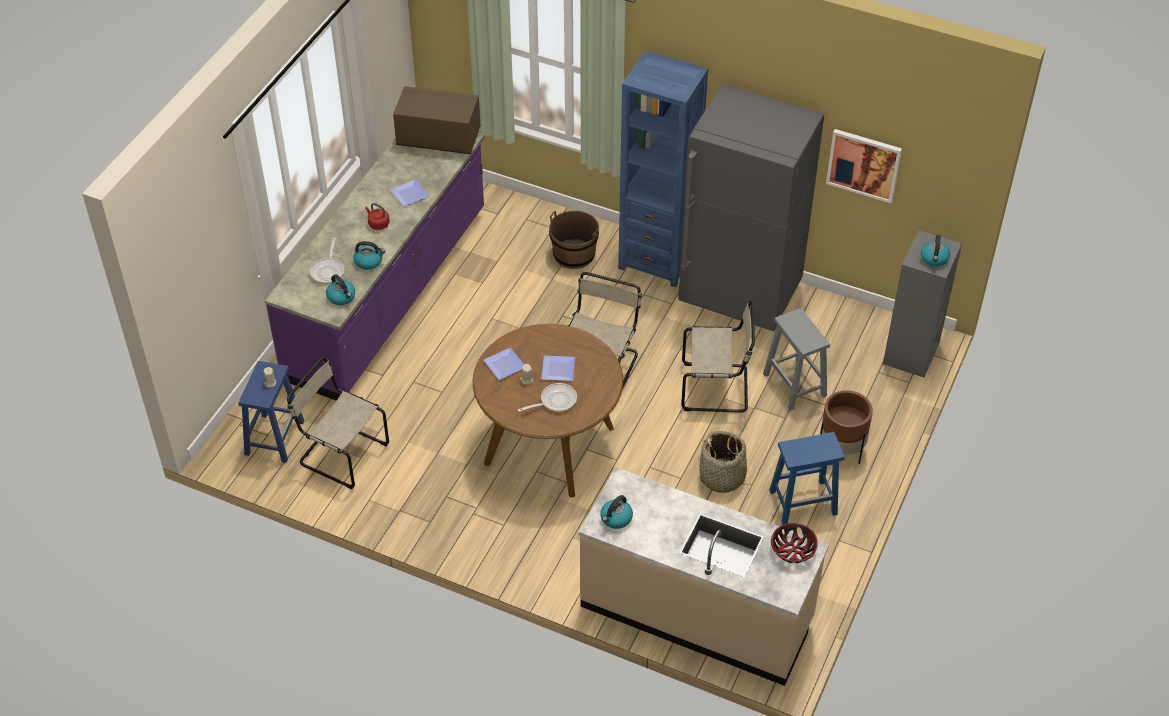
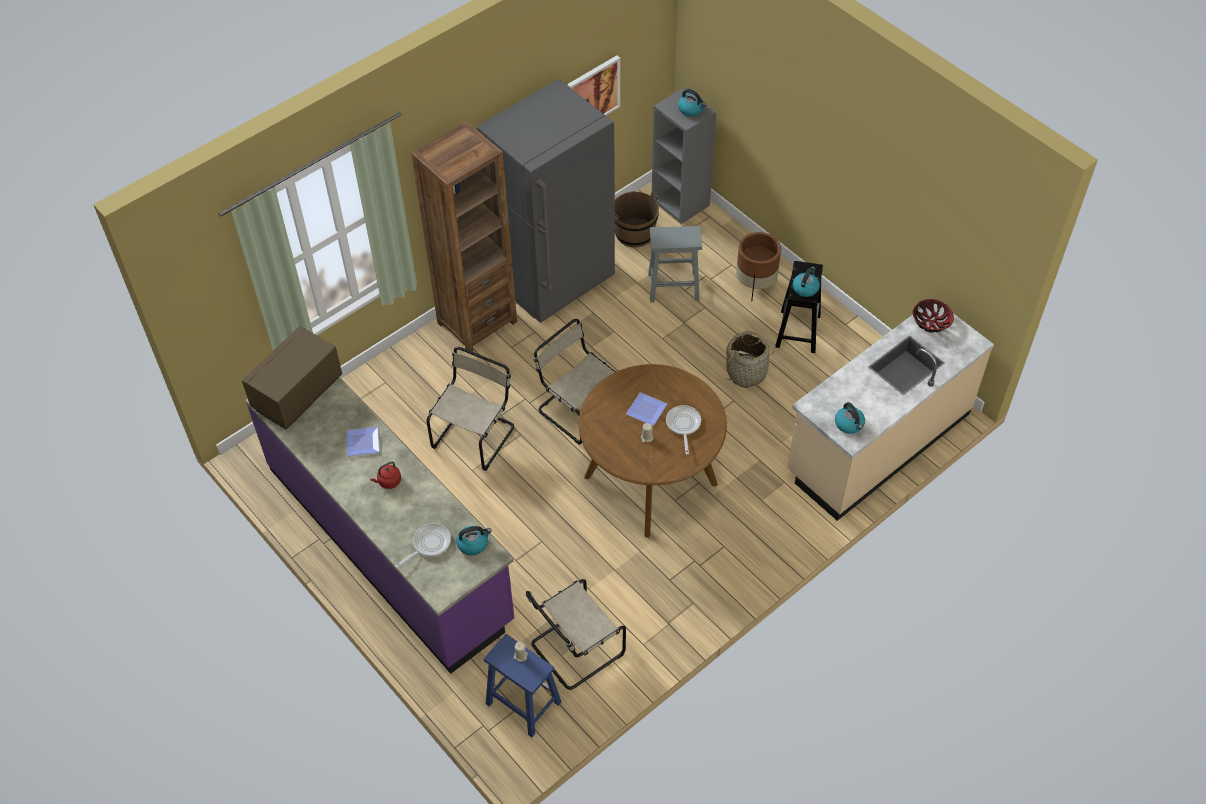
camera: 65 degrees left, 5 degrees up
frying pan [310,237,344,284] -> frying pan turned 75 degrees counterclockwise [395,523,451,568]
kettle [353,241,386,270] -> kettle moved to [793,267,820,297]
plate [483,348,524,380] -> none
brown bucket [549,210,599,269] -> brown bucket moved to [615,191,659,247]
blue bookcase [618,51,708,287] -> brown bookcase [411,121,517,351]
beige chair [681,301,755,413] -> beige chair moved to [427,347,514,471]
blue stool [769,432,845,525] -> black stool [775,261,823,353]

